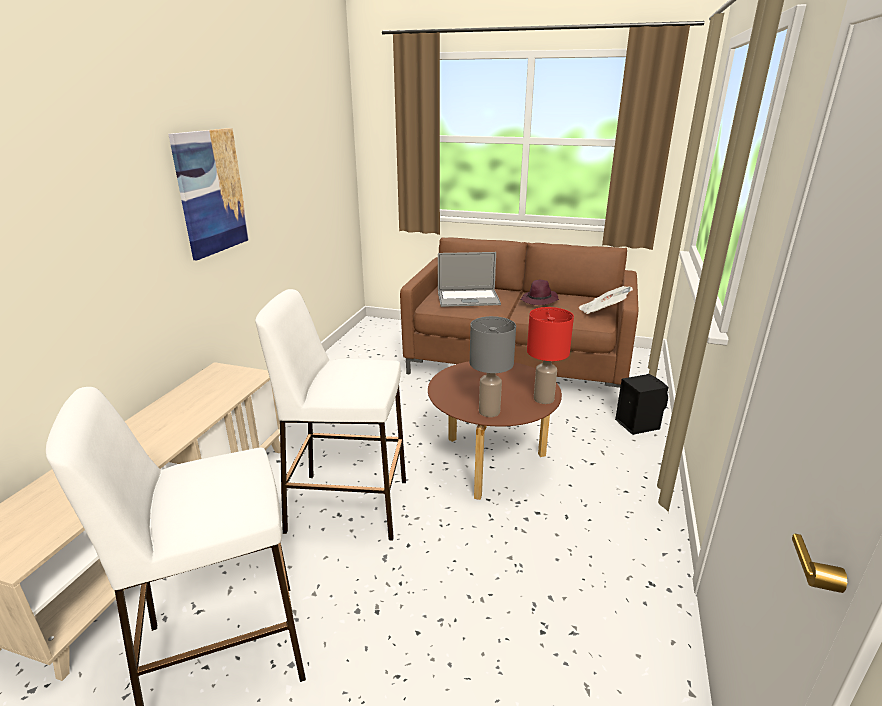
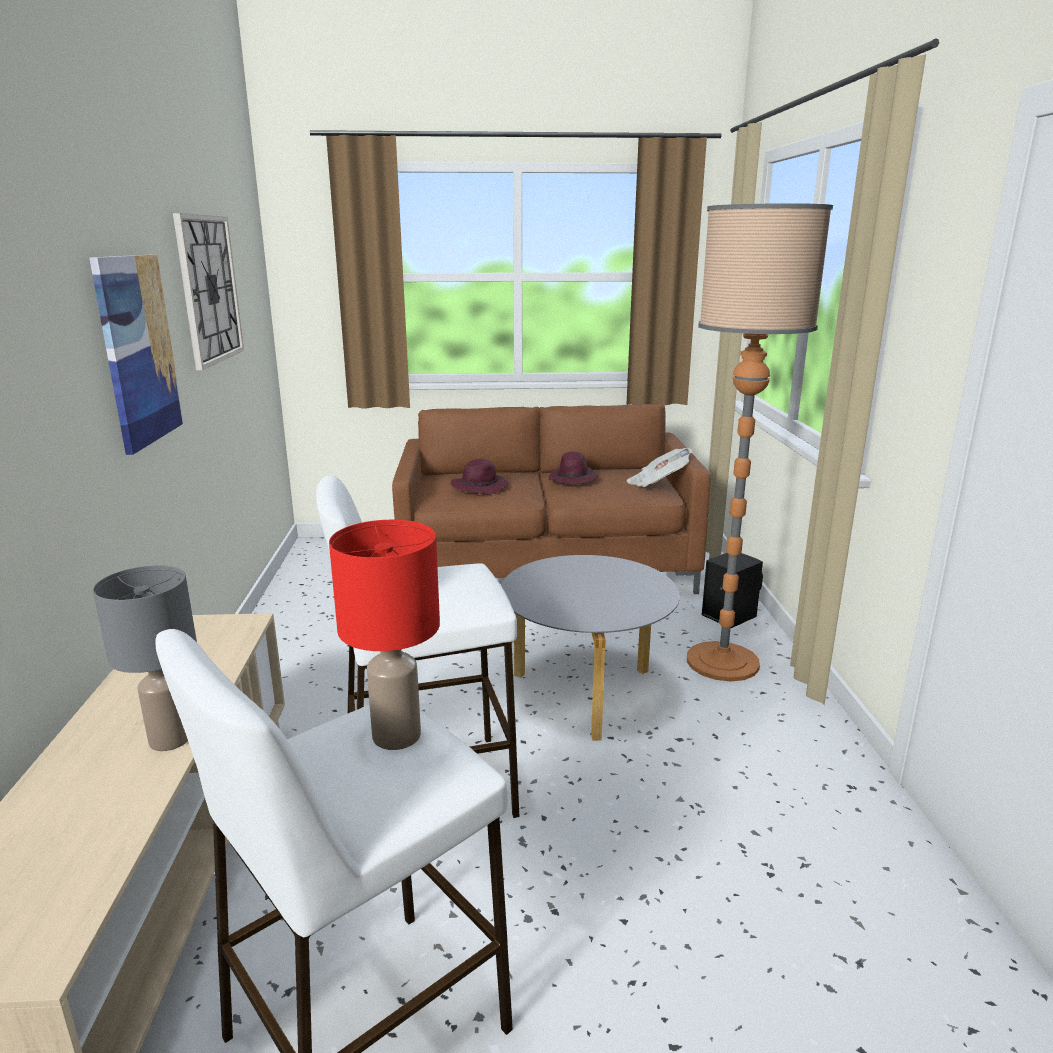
camera: 20 degrees left, 5 degrees down
brown coffee table [428,361,562,500] -> grey coffee table [501,555,680,741]
laptop [438,252,501,307] -> purple hat [451,459,509,495]
grey table lamp [470,316,516,417] -> grey table lamp moved to [93,565,197,751]
red table lamp [527,307,574,404] -> red table lamp moved to [329,520,440,750]
none -> wall clock [173,213,244,370]
none -> floor lamp [687,203,833,681]

